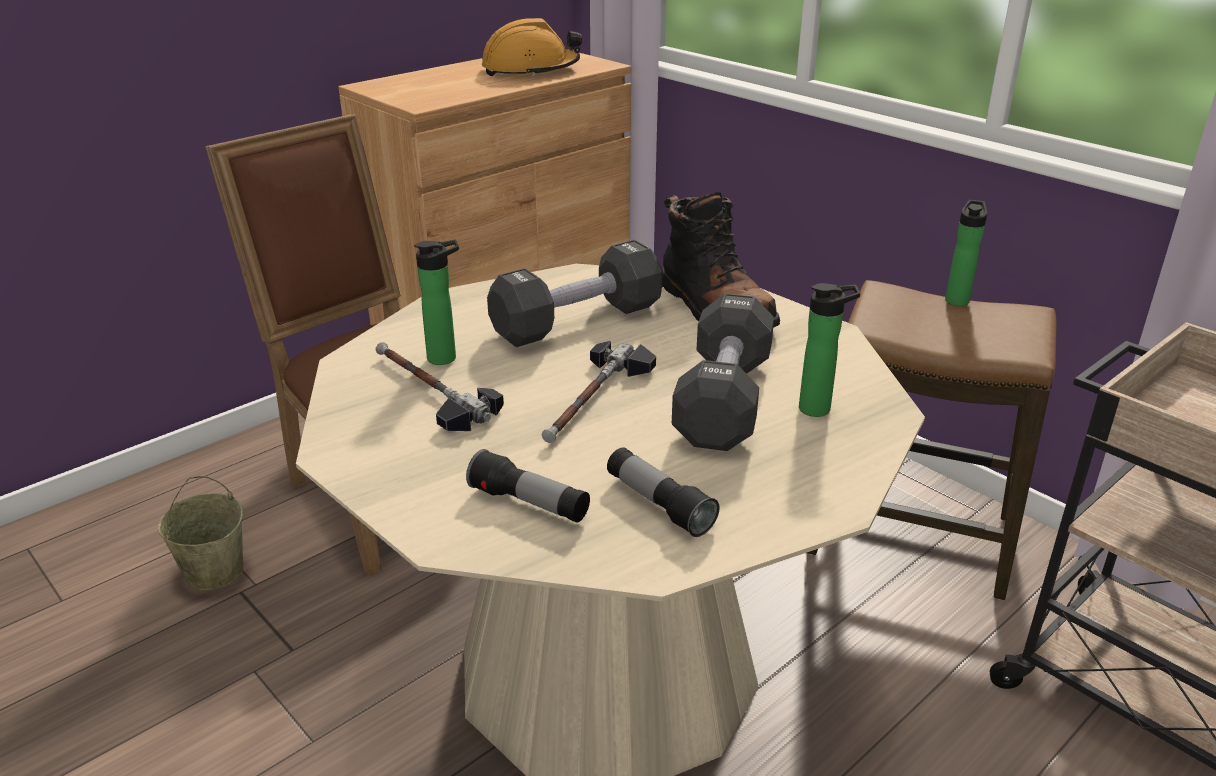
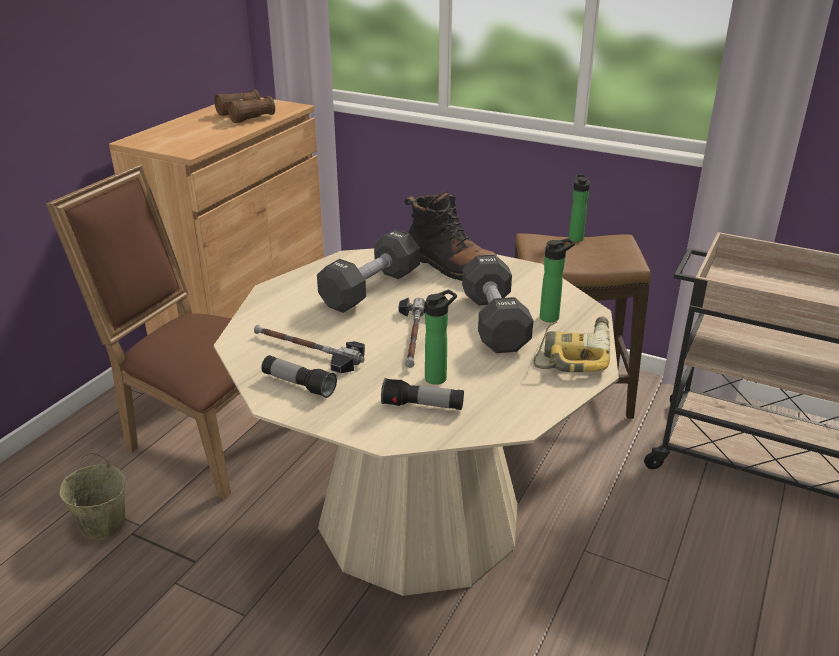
camera: 20 degrees left, 0 degrees up
bottle [414,239,459,365] -> bottle moved to [425,290,457,385]
orange hard hat [482,18,582,76] -> brown binoculars [214,89,275,123]
flashlight [607,447,719,537] -> flashlight moved to [261,355,337,398]
none -> power drill [534,316,610,372]

